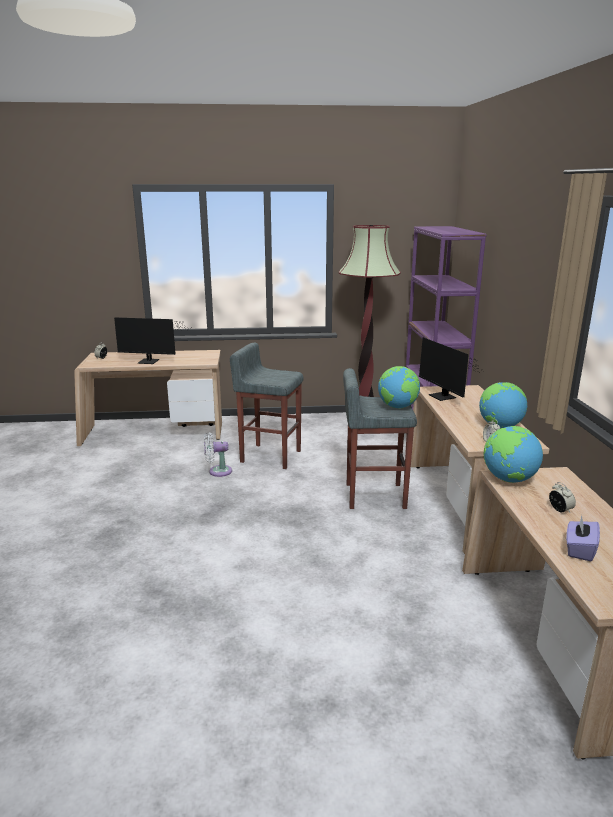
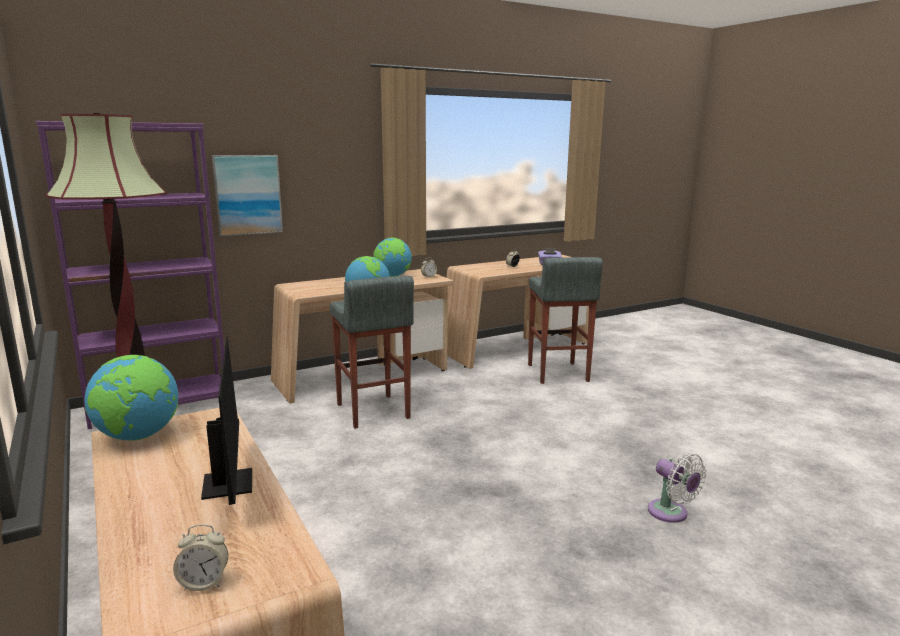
camera: 115 degrees left, 5 degrees down
white fan [204,432,232,477] -> white fan moved to [648,453,706,523]
grey stool [230,343,303,469] -> grey stool moved to [528,257,603,384]
monitor [419,337,481,401] -> none
globe [484,426,543,483] -> globe moved to [84,355,179,440]
none -> picture [212,155,283,236]

